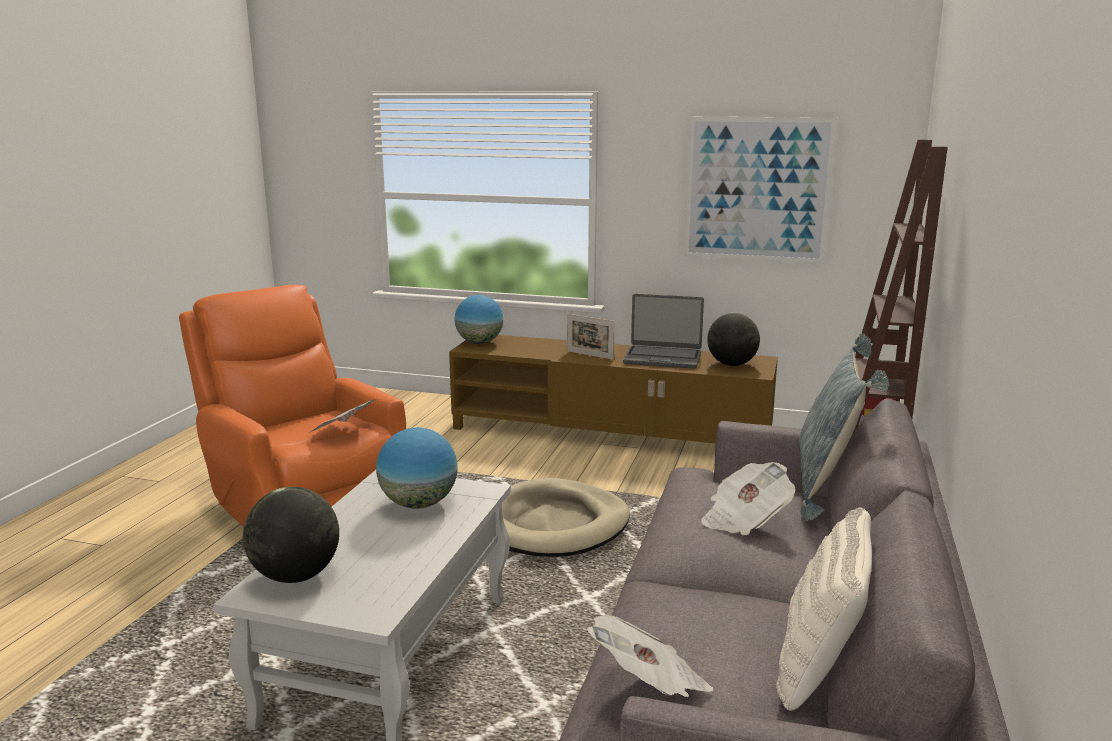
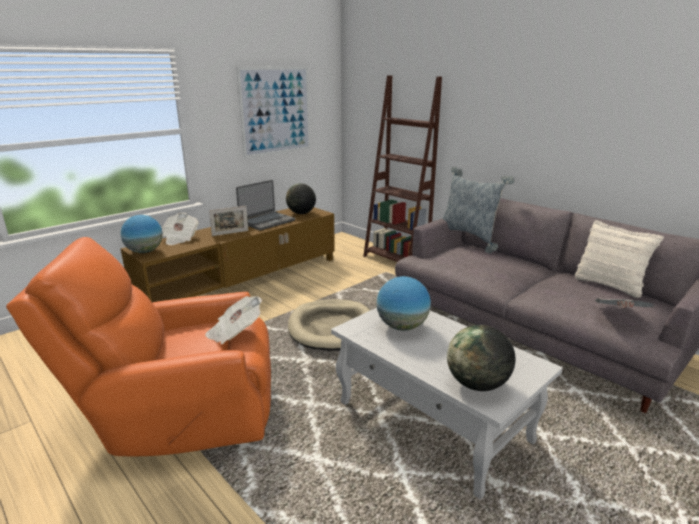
camera: 60 degrees left, 5 degrees up
newspaper [701,462,795,535] -> newspaper moved to [162,213,199,245]

